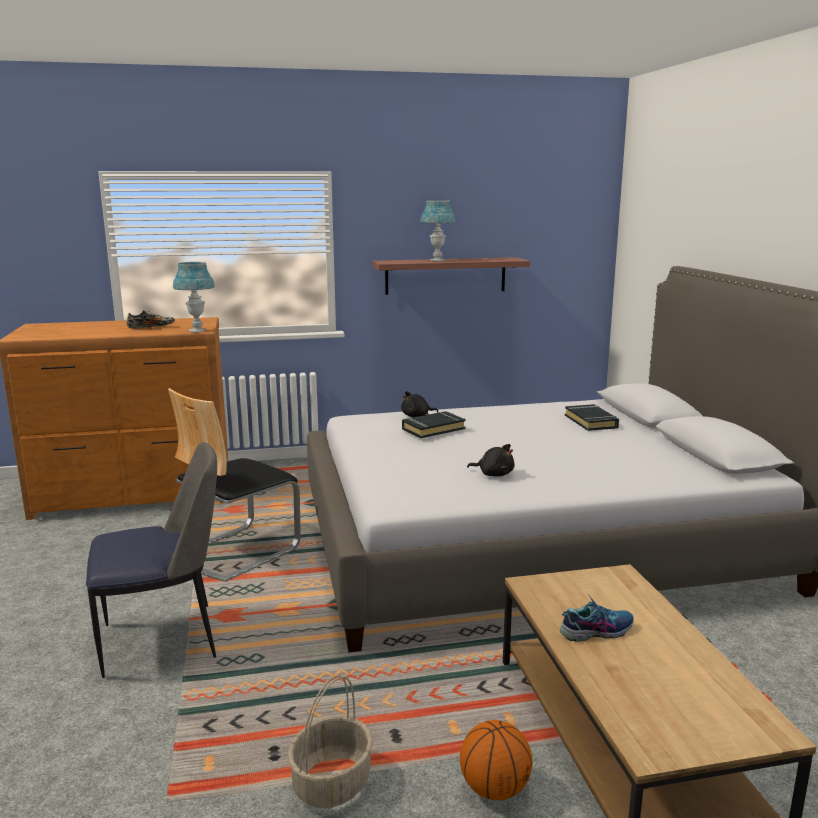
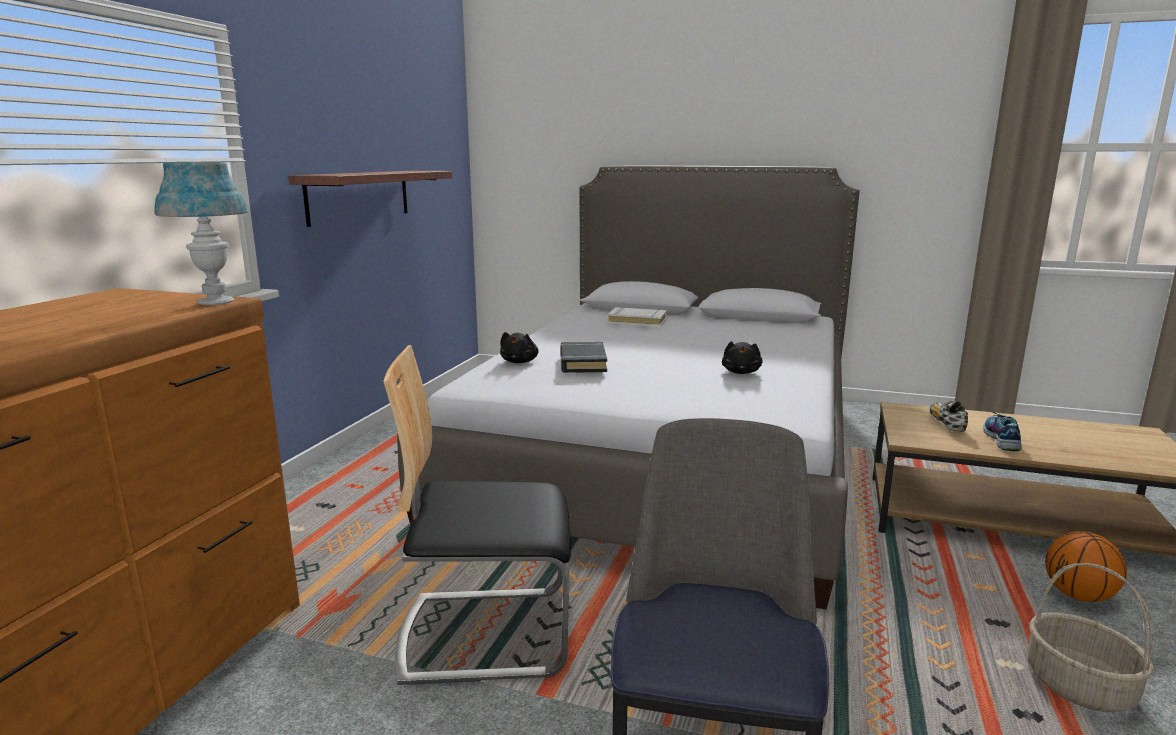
camera: 60 degrees left, 0 degrees up
shoe [126,310,175,329] -> shoe moved to [930,401,968,432]
chair [168,388,301,582] -> chair turned 105 degrees clockwise [383,345,571,685]
blue table lamp [420,200,455,261] -> none
black plush toy [467,444,515,477] -> black plush toy turned 135 degrees clockwise [722,341,763,374]
black book [565,404,619,431] -> white book [607,307,667,327]

